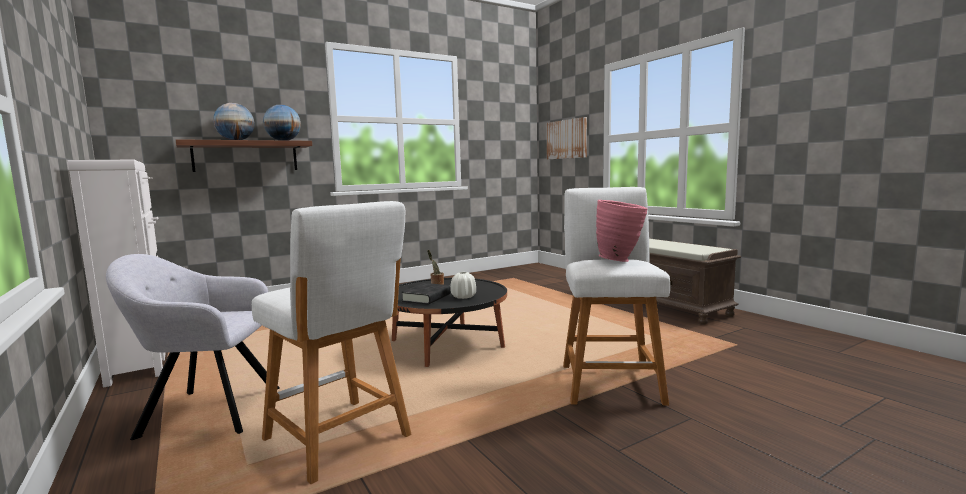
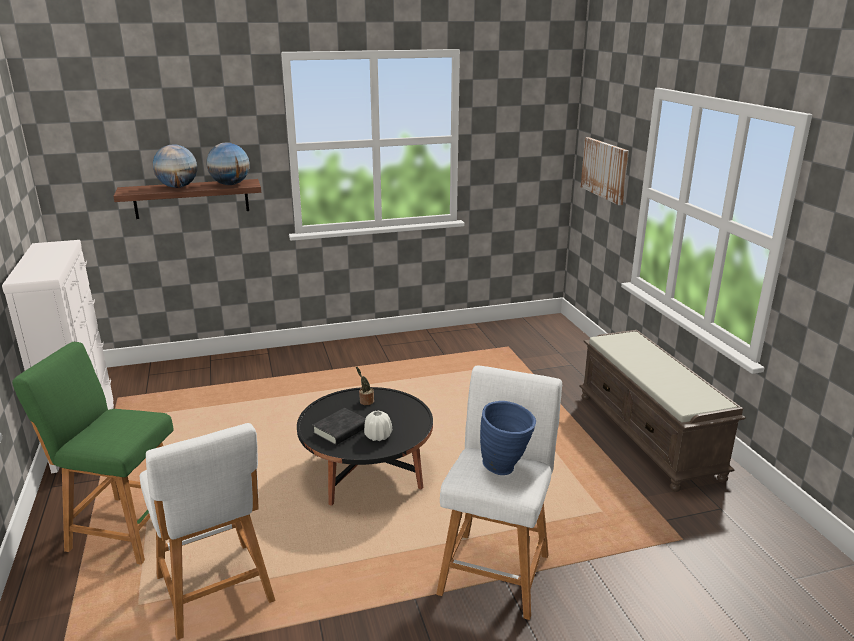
camera: 15 degrees right, 15 degrees up
grey armchair [106,254,279,440] -> green stool [12,342,173,565]
pink vase [596,200,648,262] -> blue vase [480,401,536,475]

